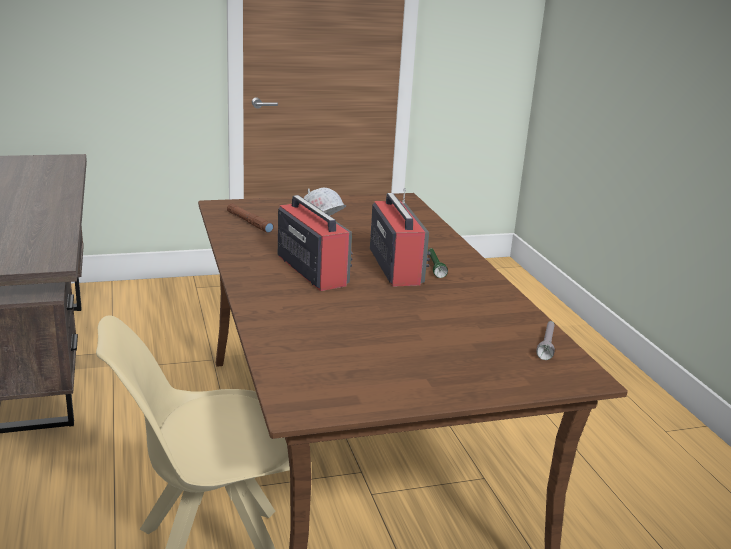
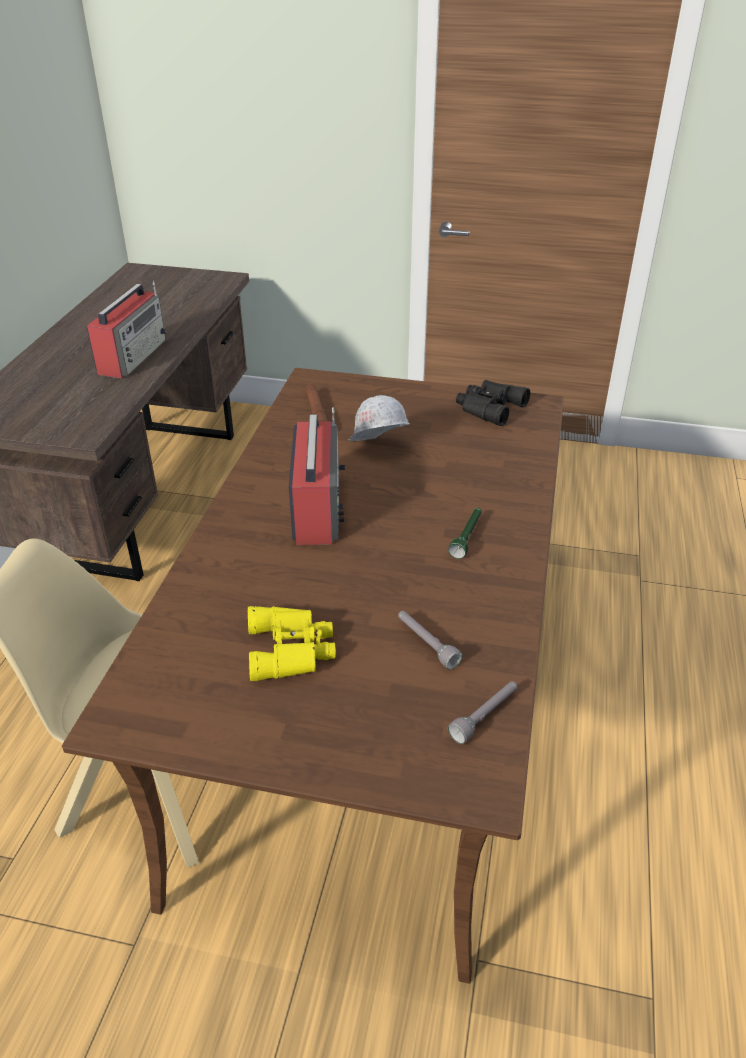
camera: 30 degrees right, 15 degrees up
radio [370,188,430,287] -> radio moved to [87,281,167,378]
none -> yellow binoculars [248,606,336,681]
none -> grey flashlight [398,611,463,670]
none -> black binoculars [456,380,530,426]

